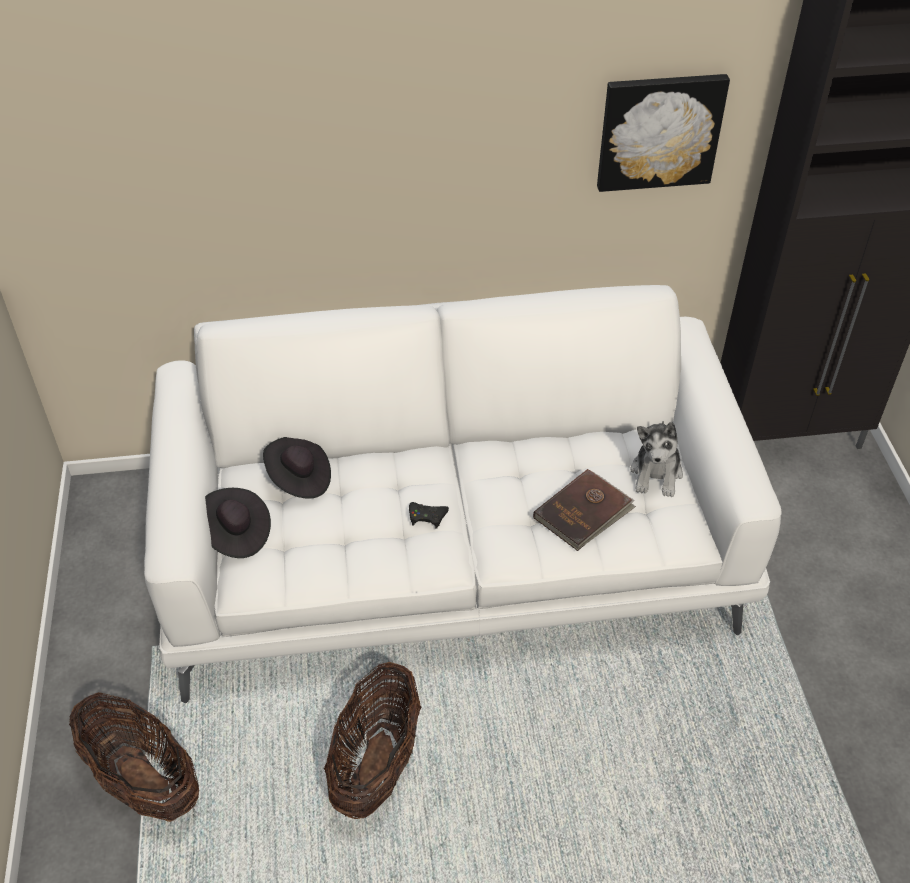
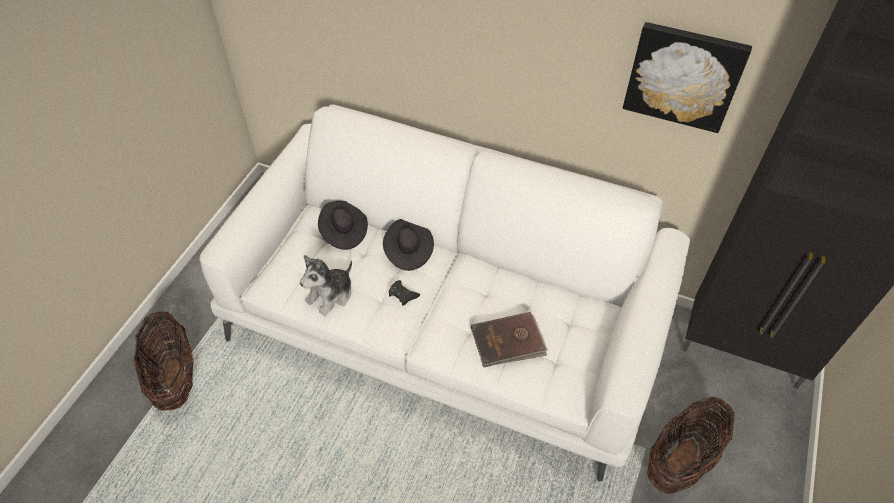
camera: 30 degrees right, 5 degrees up
black hat [205,488,271,558] -> black hat moved to [383,219,434,271]
basket [324,662,421,819] -> basket moved to [647,397,735,494]
plush toy [630,421,683,497] -> plush toy moved to [300,255,352,316]

